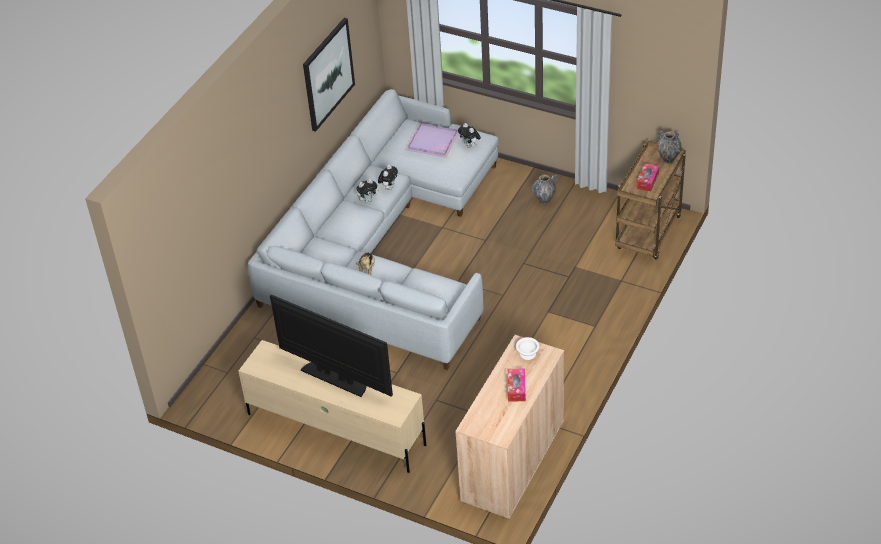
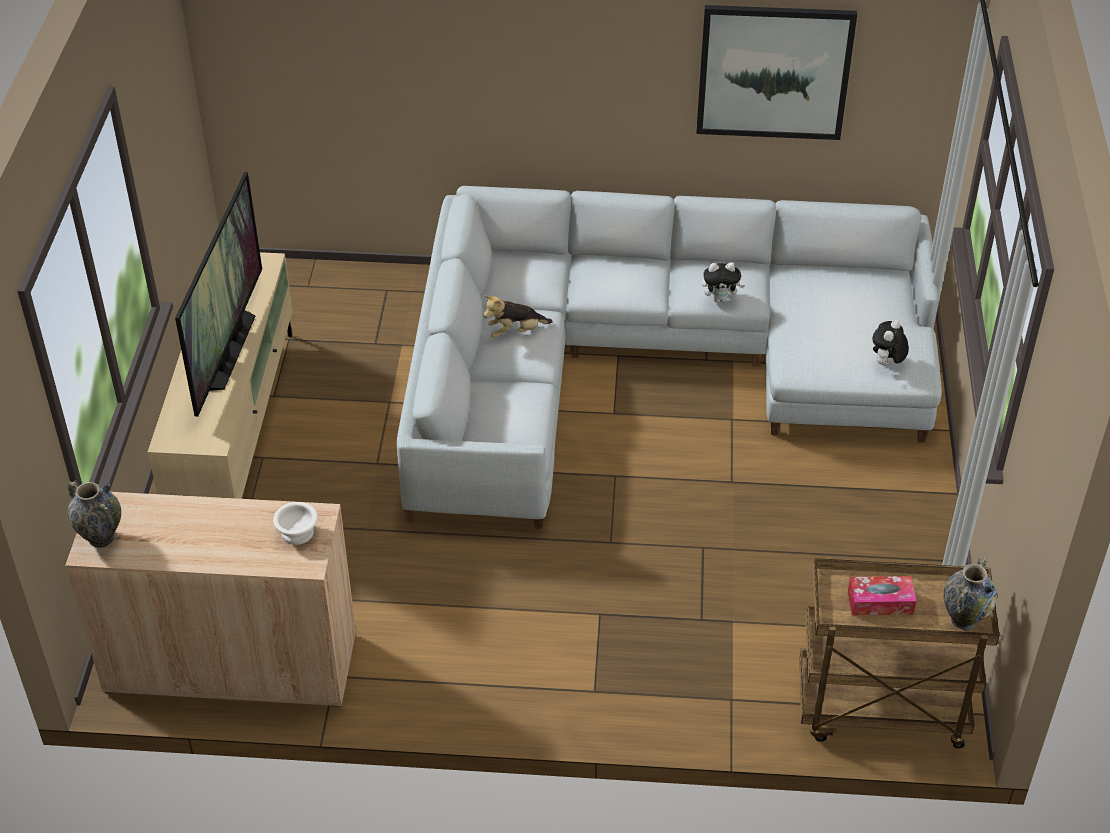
camera: 65 degrees right, 0 degrees up
plush toy [356,179,379,203] -> none
purple tray [405,123,459,158] -> none
tissue box [508,368,526,402] -> none
vase [532,174,558,205] -> vase moved to [67,480,121,548]

